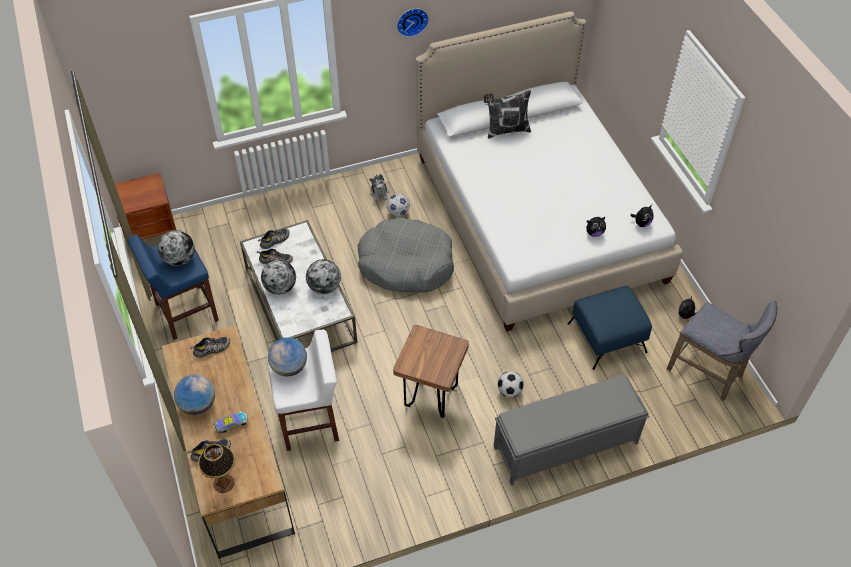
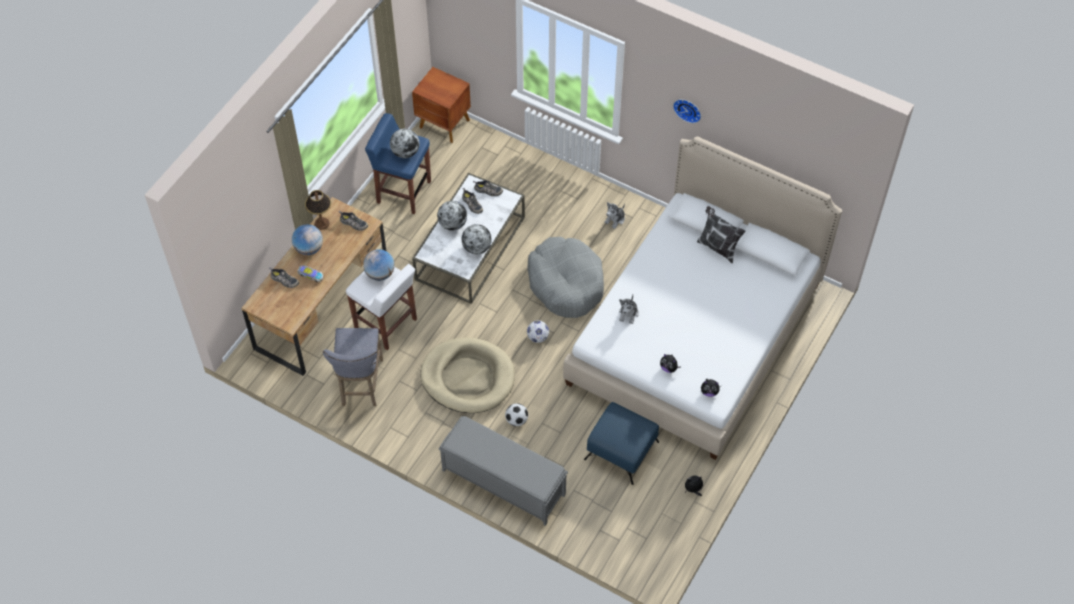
camera: 50 degrees right, 5 degrees up
table lamp [198,443,235,493] -> table lamp moved to [305,190,331,230]
football [387,194,410,217] -> football moved to [527,321,549,343]
brown stool [393,325,469,418] -> beige dog bed [420,337,515,413]
grey stool [667,301,777,401] -> grey stool moved to [323,328,383,406]
none -> plush toy [619,295,639,324]

